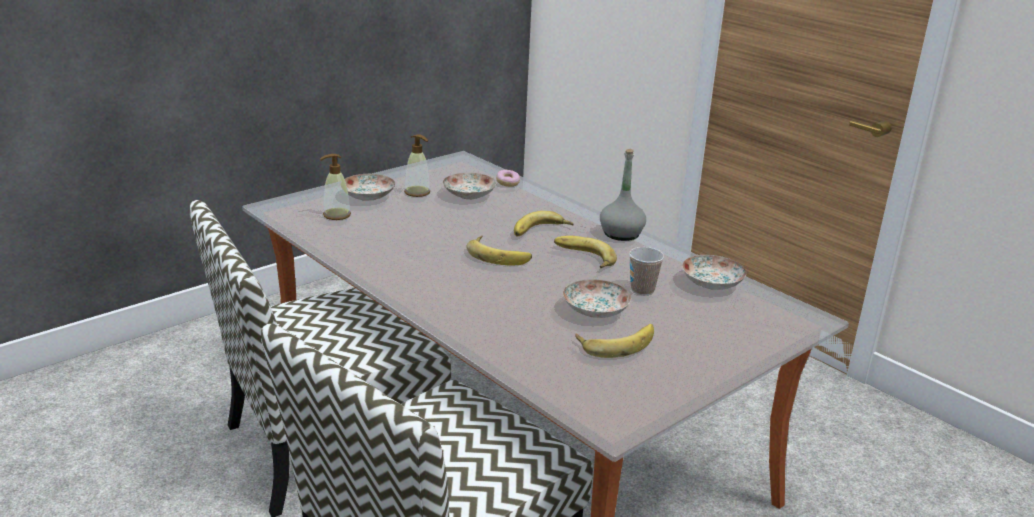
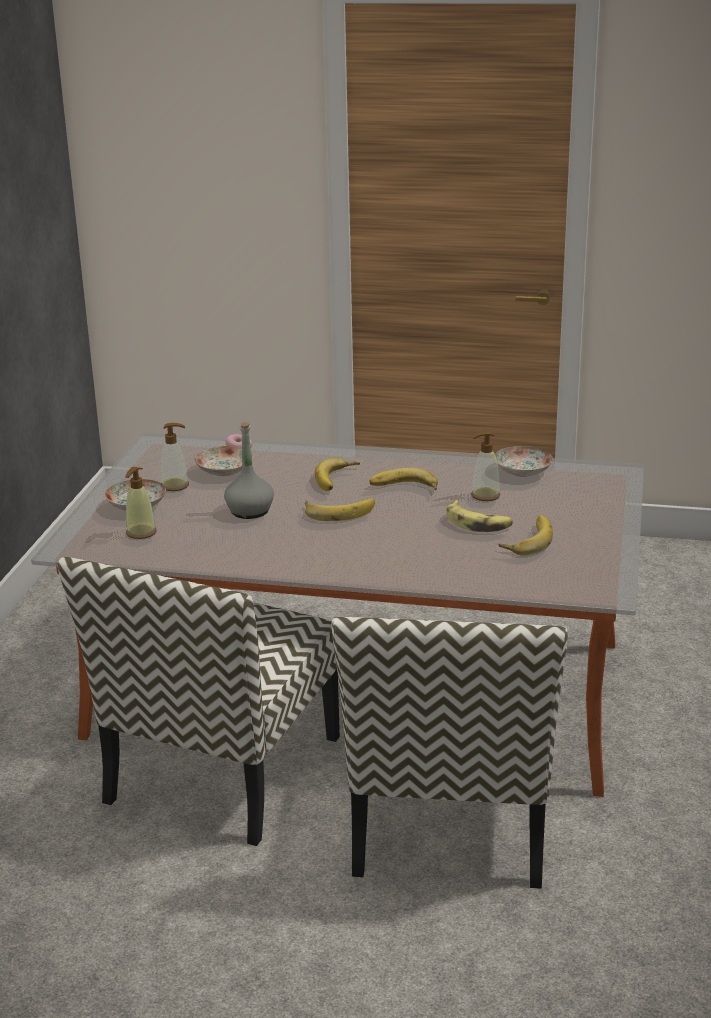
camera: 35 degrees left, 0 degrees up
plate [563,279,631,318] -> banana [446,500,513,532]
grey bottle [600,149,646,241] -> grey bottle moved to [224,422,274,519]
cup [629,247,664,295] -> soap dispenser [471,431,500,501]

